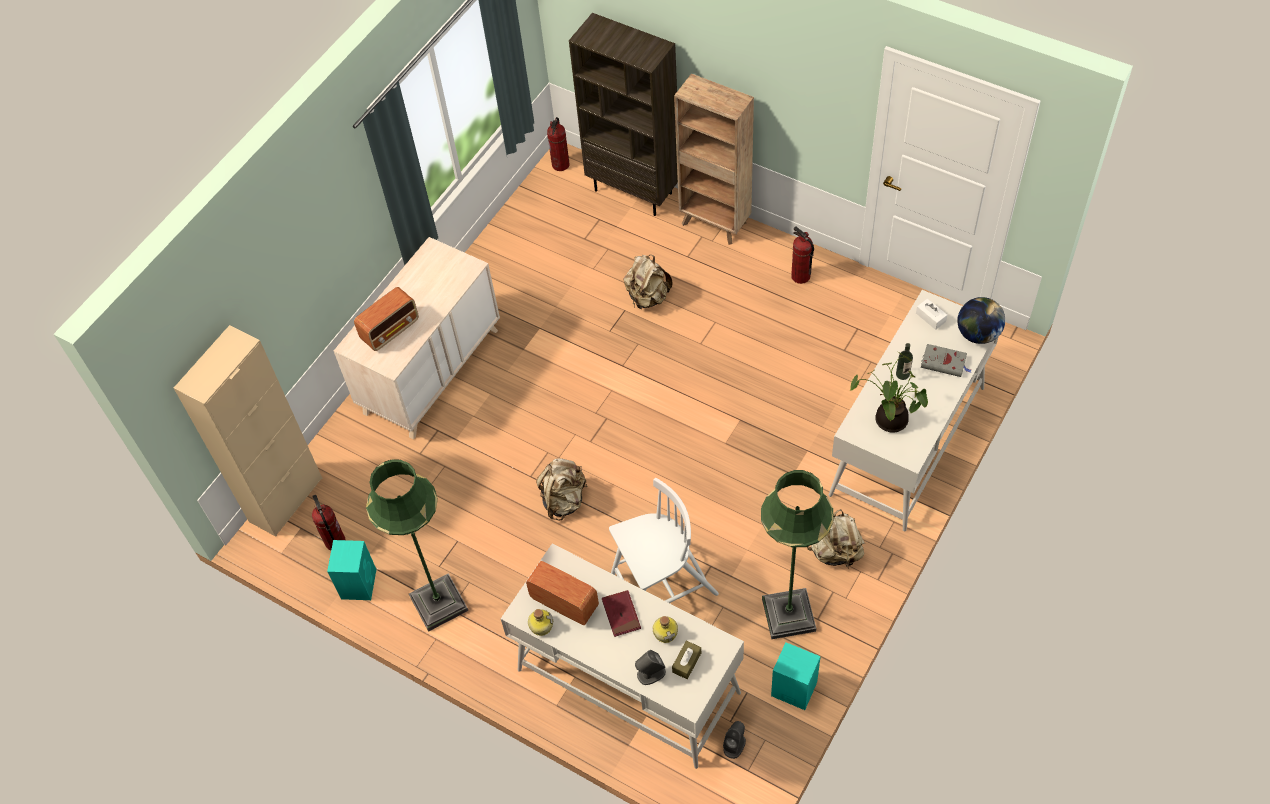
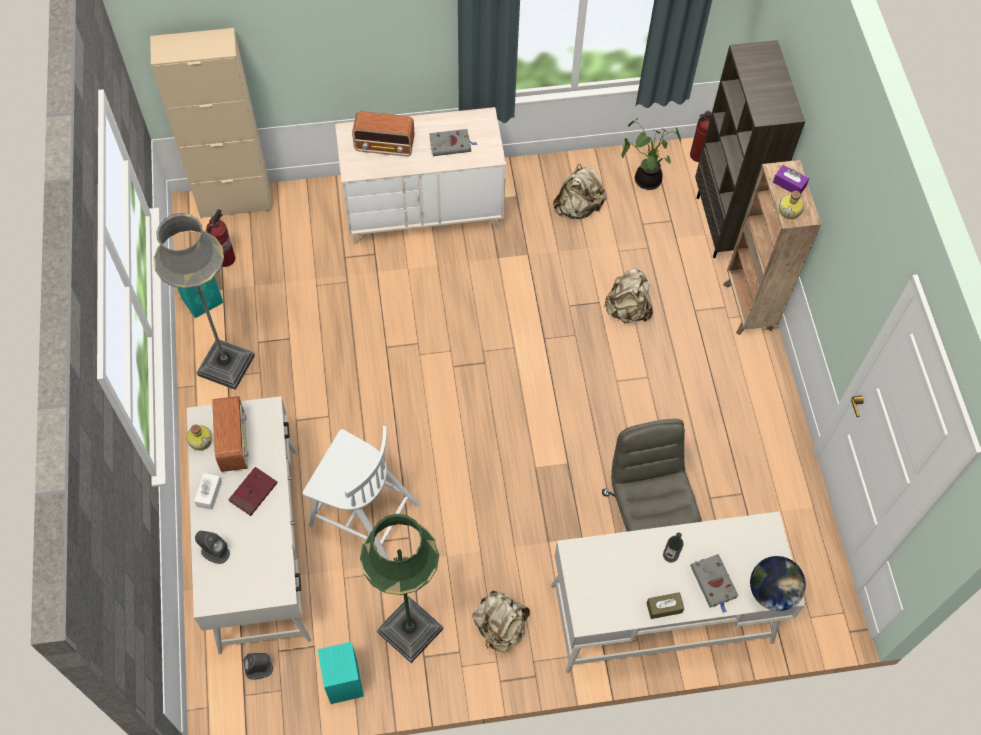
camera: 45 degrees right, 5 degrees up
green floor lamp [366,459,468,632] -> grey floor lamp [154,213,255,390]
beige backpack [536,458,588,521] -> beige backpack moved to [553,164,607,219]
bottle [653,616,678,643] -> bottle moved to [779,191,804,220]
brown tissue box [672,641,701,679] -> brown tissue box moved to [647,592,684,619]
fire extinguisher [791,226,814,284] -> none
potted plant [850,352,928,432] -> potted plant moved to [622,118,681,190]
white tissue box [916,299,947,330] -> white tissue box moved to [194,473,222,510]
none -> grey book [429,129,477,156]
none -> grey office chair [602,419,702,532]
none -> purple tissue box [773,165,809,194]

